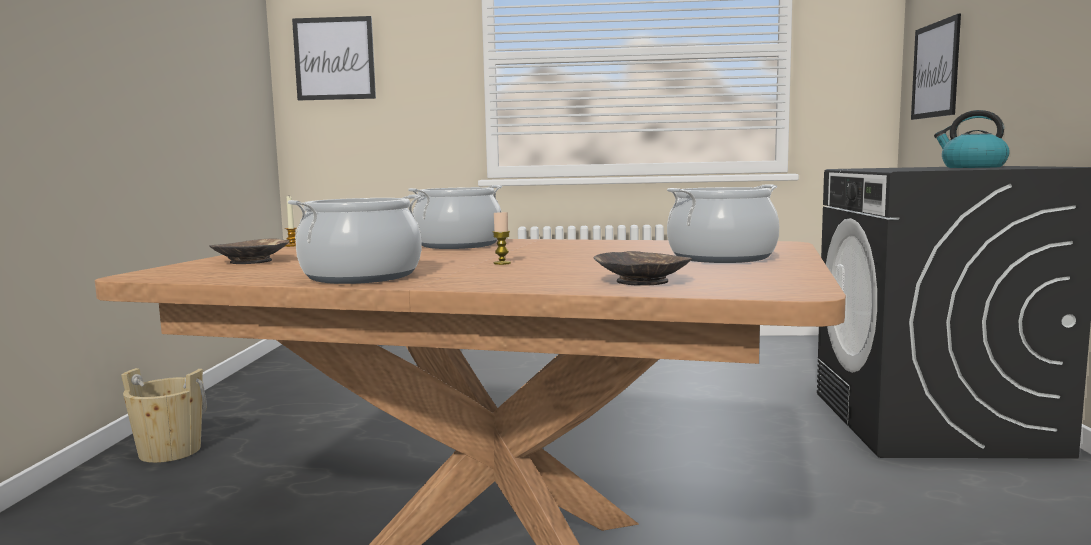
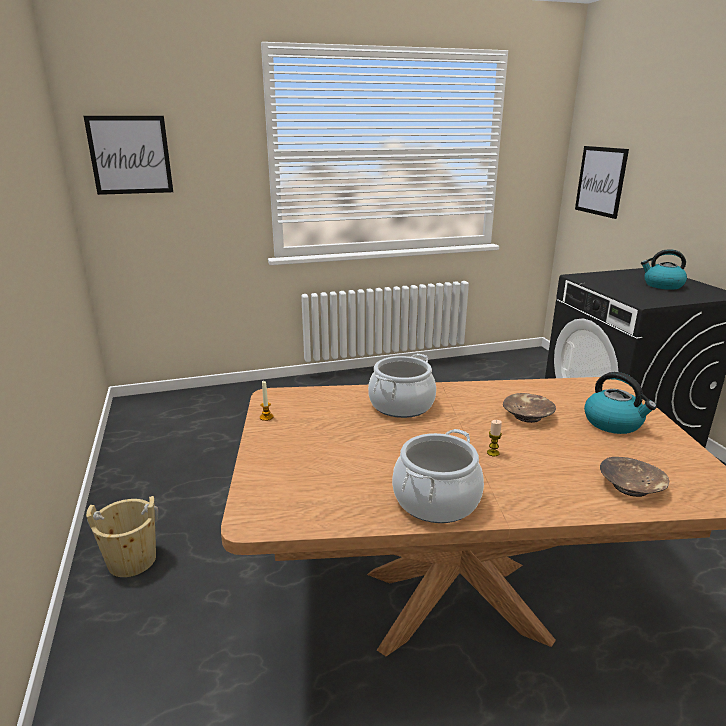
camera: 20 degrees left, 15 degrees up
brown bowl [209,238,289,264] -> brown bowl moved to [503,393,556,423]
cooking pot [667,184,779,263] -> kettle [584,372,657,434]

